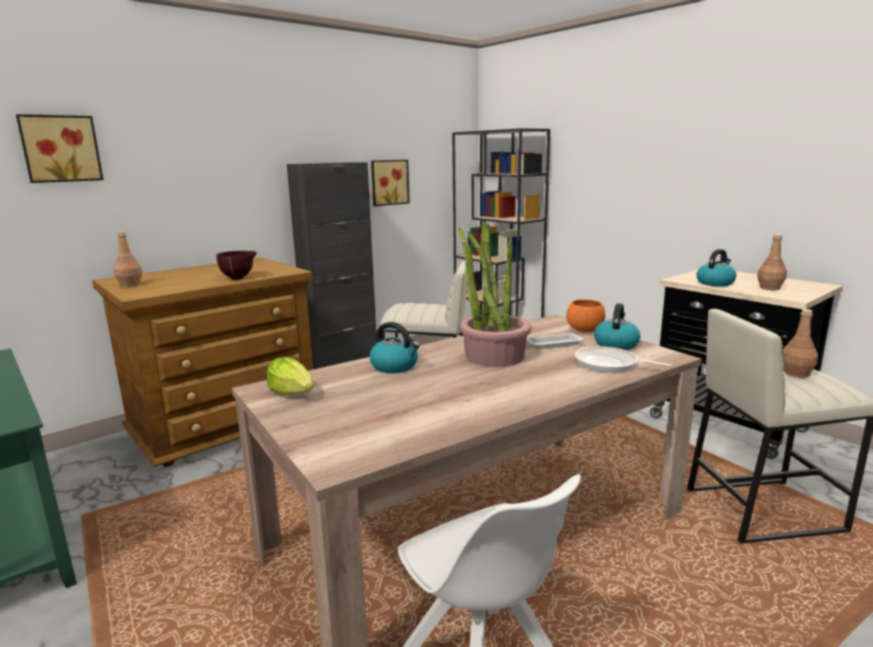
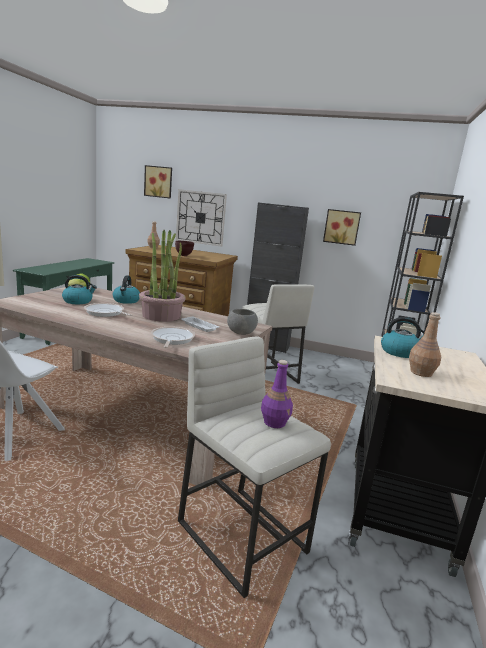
camera: 55 degrees right, 0 degrees up
orange bowl [566,299,605,333] -> grey bowl [227,309,258,335]
kettle [594,303,640,350] -> kettle moved to [62,275,97,304]
brown bottle [782,309,818,378] -> purple bottle [261,360,293,428]
none -> frying pan [84,303,132,317]
none -> wall clock [176,189,227,247]

